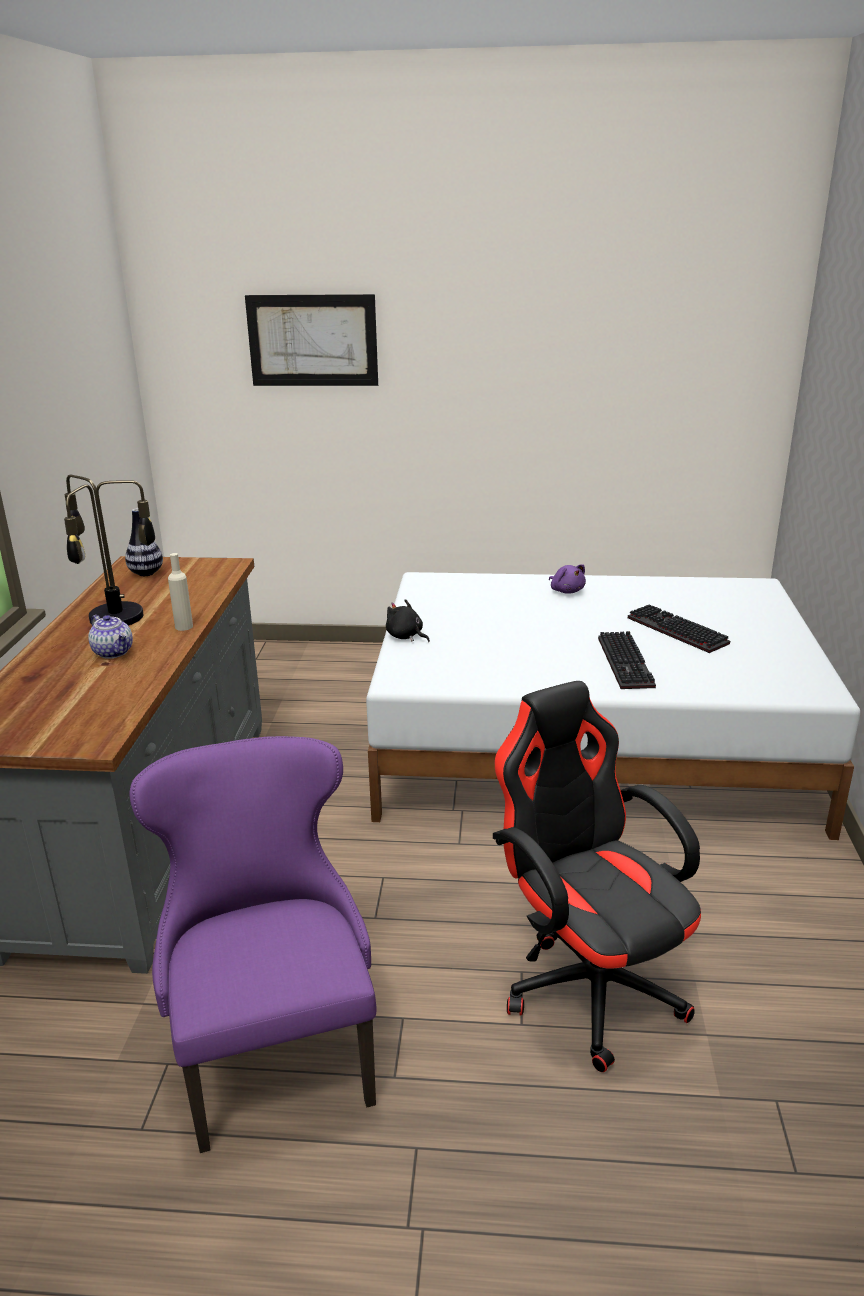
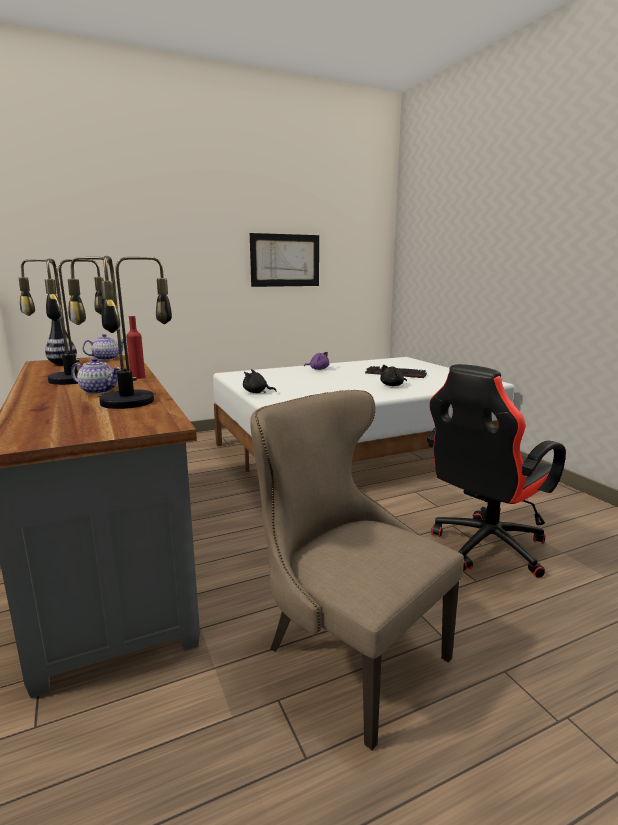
camera: 30 degrees left, 10 degrees down
purple chair [130,736,376,1153] -> beige chair [250,390,464,750]
beige bottle [168,553,193,631] -> red bottle [126,316,145,379]
picture [245,294,378,386] -> picture moved to [250,233,319,287]
black office chair [493,681,701,1072] -> black office chair turned 75 degrees counterclockwise [427,364,566,578]
keyboard [598,631,656,689] -> black plush toy [380,365,407,386]
none -> table lamp [68,256,172,409]
none -> teapot [82,334,124,360]

